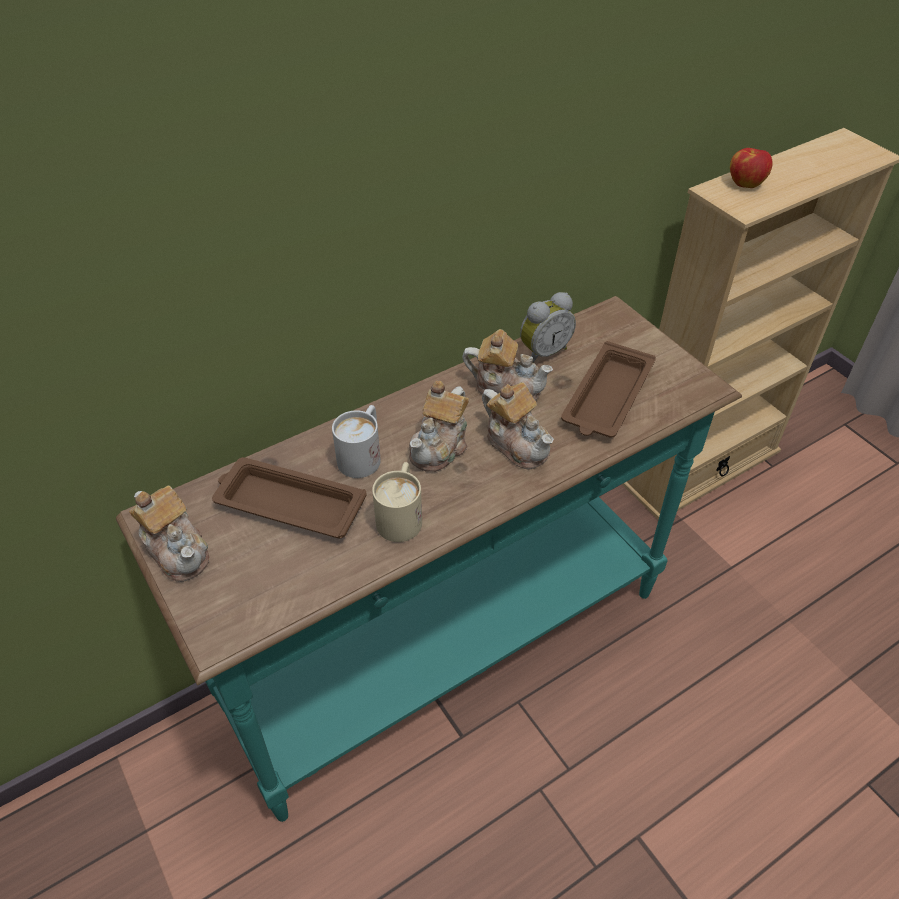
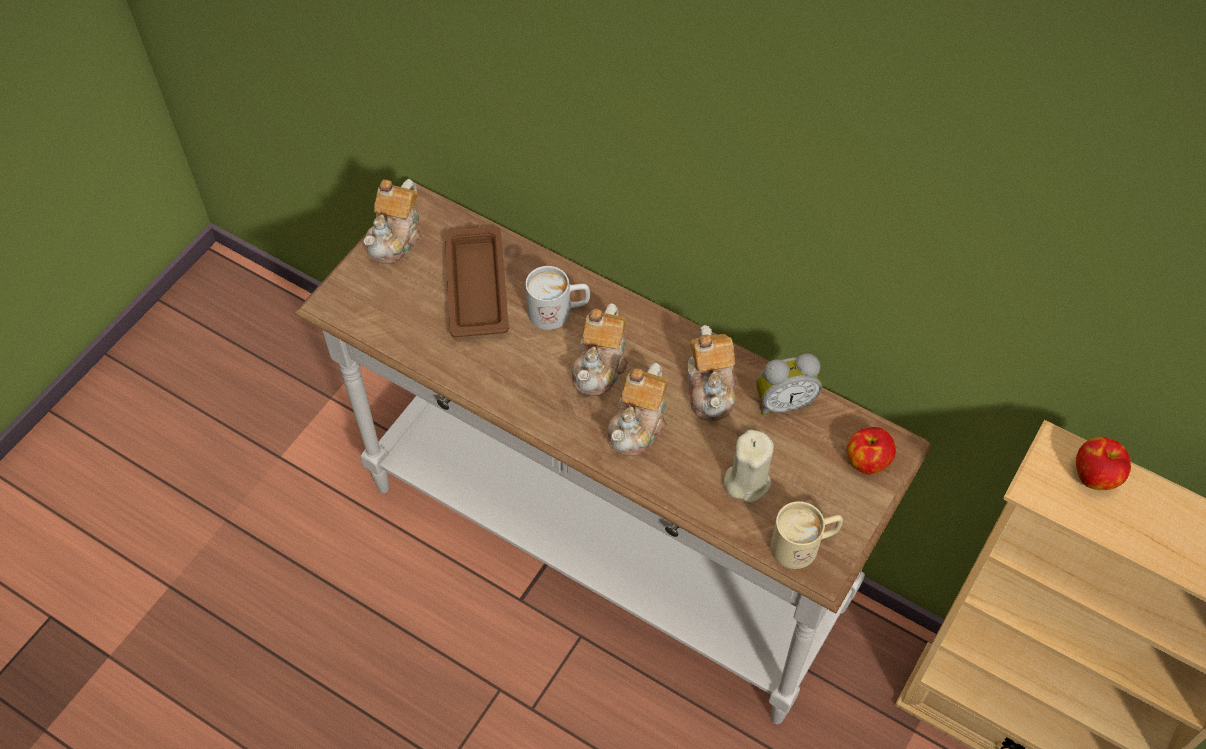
camera: 65 degrees right, 10 degrees up
turquoise console table [116,296,742,822] -> white console table [294,183,932,724]
beige mug [372,462,422,542] -> beige mug moved to [771,501,843,569]
teapot [409,381,469,472] -> teapot turned 75 degrees counterclockwise [572,303,628,396]
alarm clock [520,292,576,363] -> alarm clock turned 45 degrees counterclockwise [756,353,822,416]
brown tray [561,341,656,438] -> beige candle [724,430,774,503]
none -> apple [847,427,896,475]

